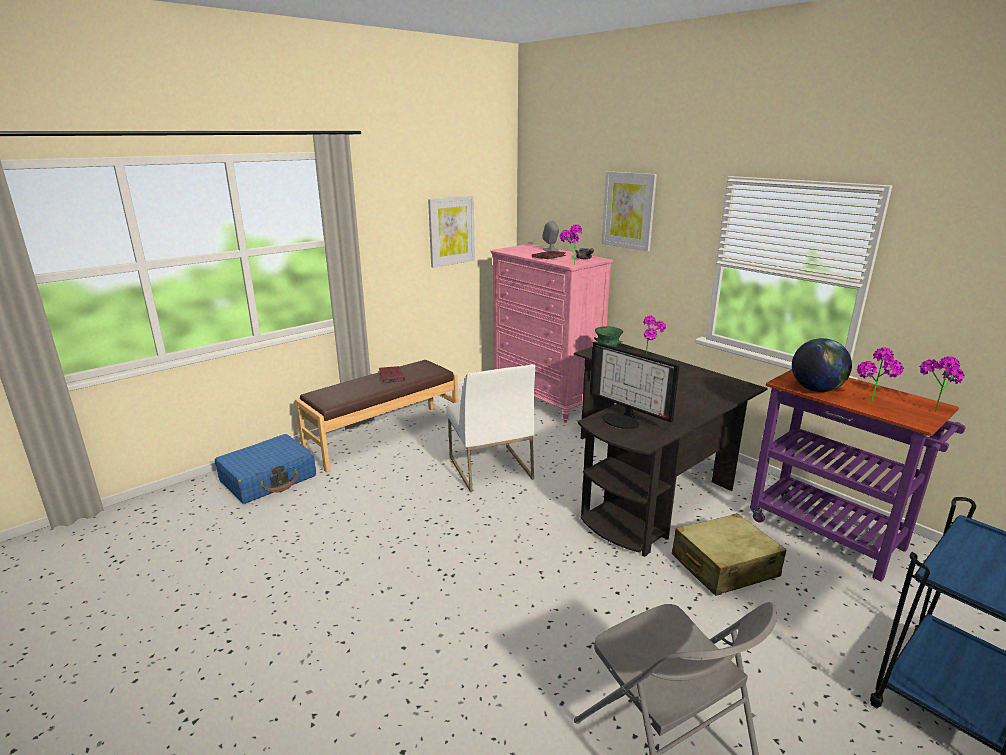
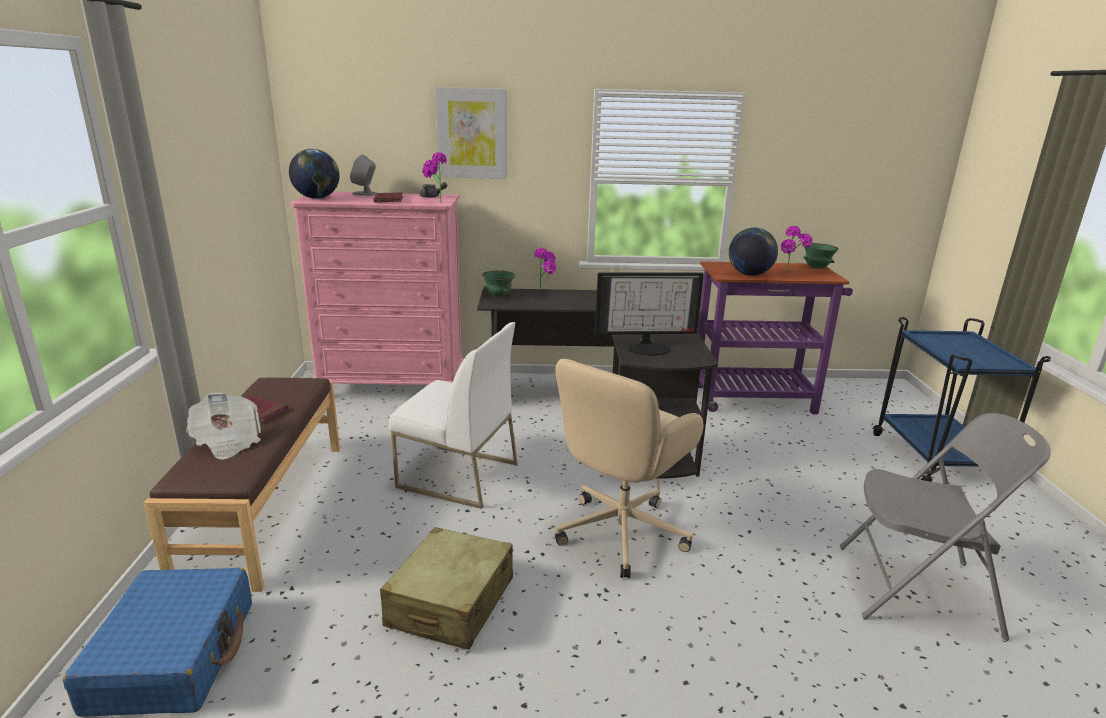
camera: 50 degrees left, 0 degrees up
picture [428,195,475,268] -> none
beige suitcase [672,513,786,596] -> beige suitcase moved to [380,527,513,650]
potted plant [920,356,964,412] -> green bowl [803,243,839,269]
none -> newspaper [186,392,261,460]
none -> globe [289,149,339,199]
none -> beige office chair [555,359,703,578]

